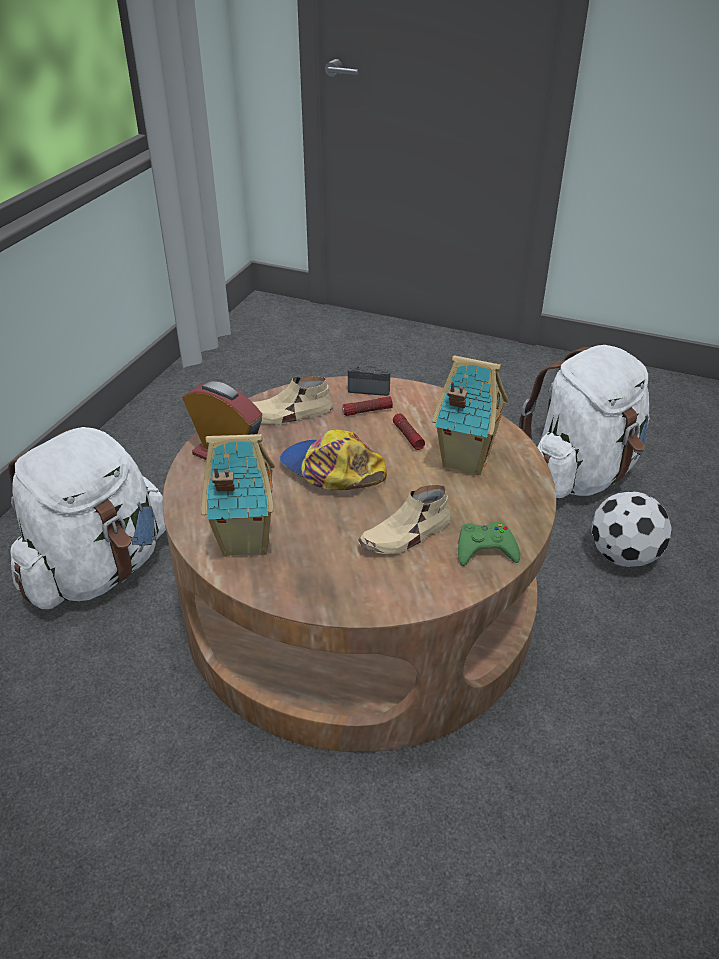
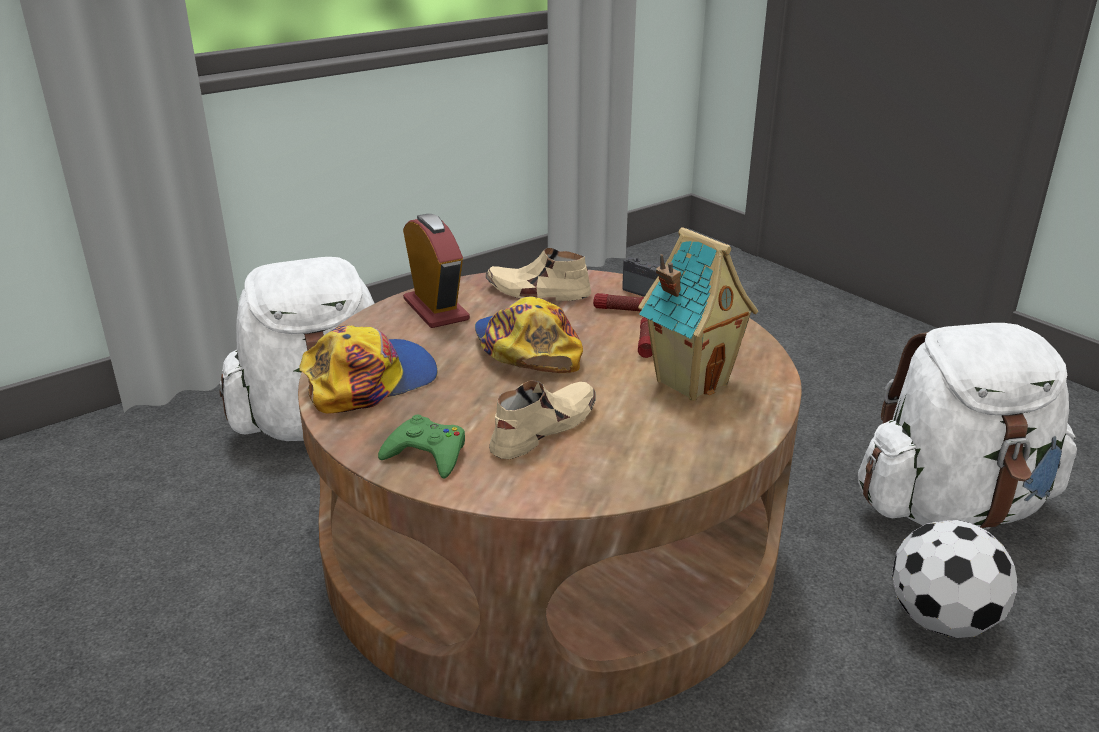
camera: 30 degrees right, 10 degrees down
toy house [201,434,275,557] -> cap [299,325,438,414]
beige shoe [358,485,451,554] -> beige shoe turned 135 degrees clockwise [489,380,596,459]
green game controller [458,522,520,566] -> green game controller moved to [378,415,465,478]

